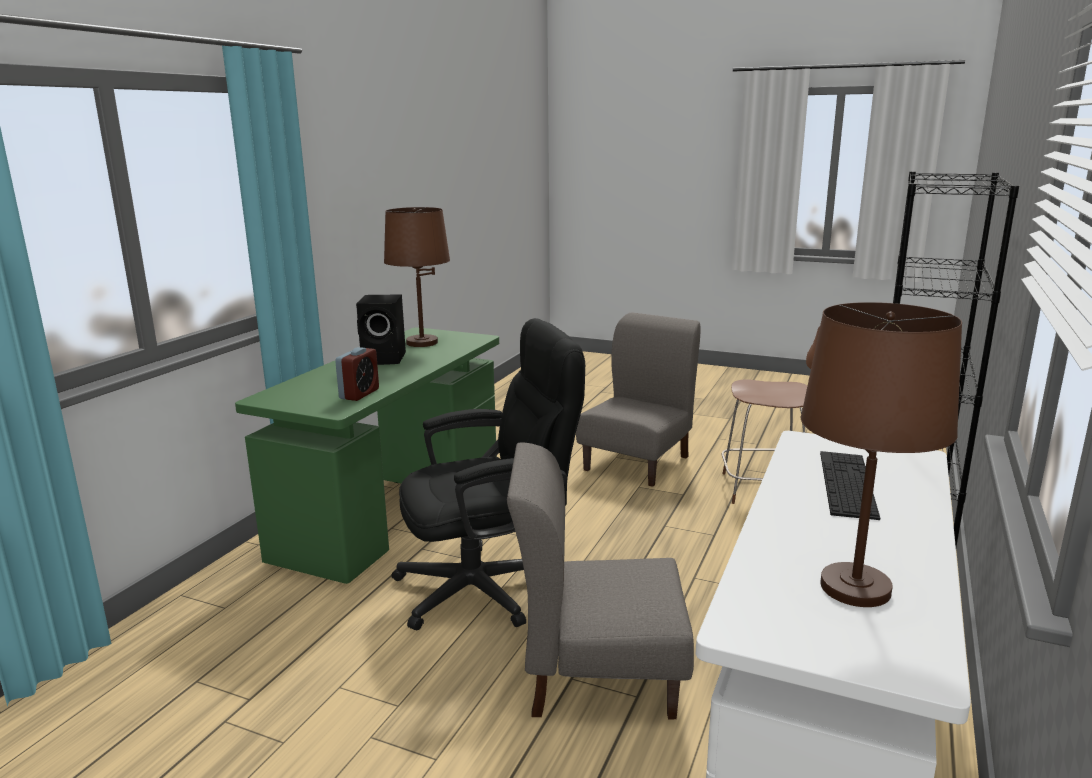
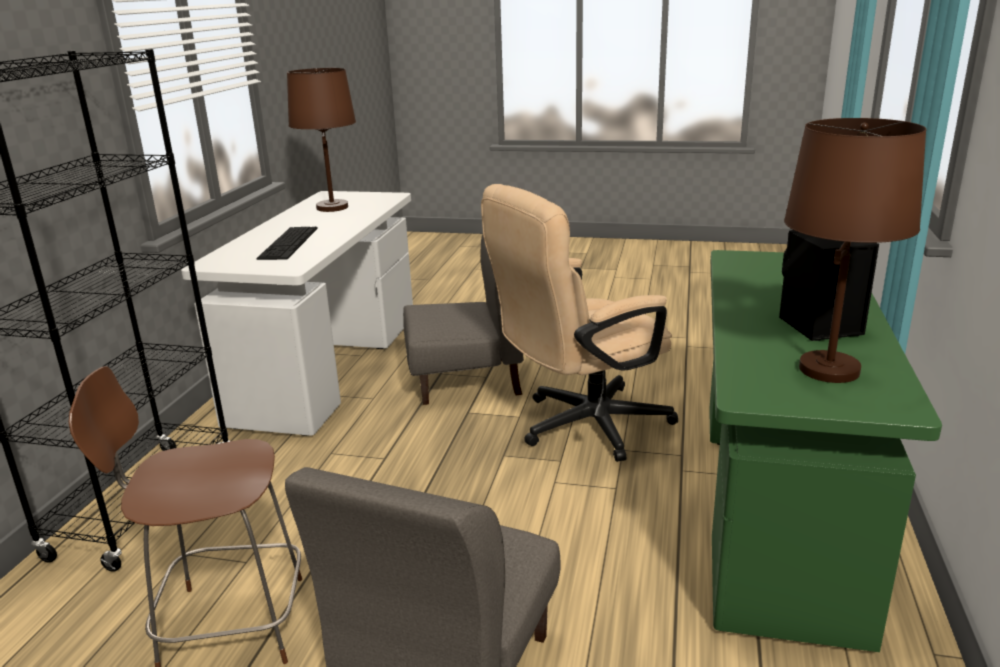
camera: 170 degrees right, 5 degrees up
alarm clock [335,347,379,401] -> none
black office chair [391,318,585,630] -> beige office chair [481,184,678,462]

